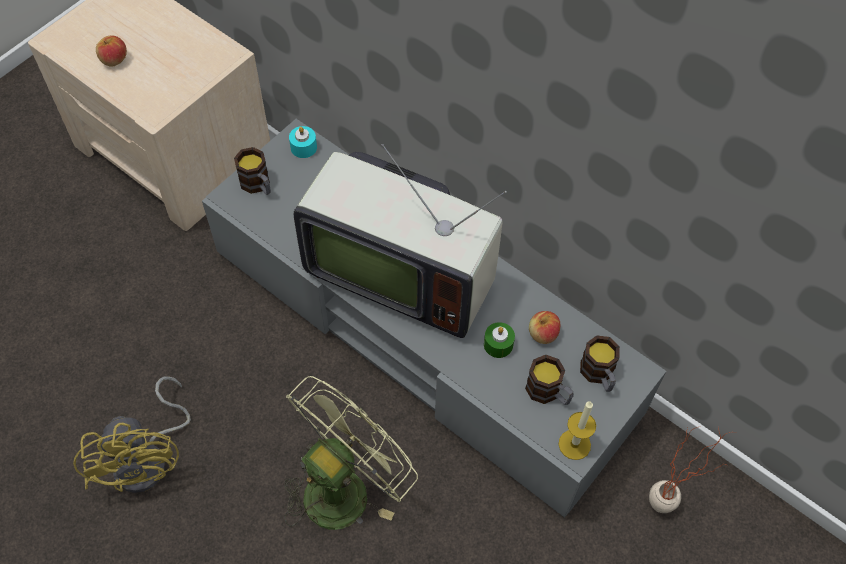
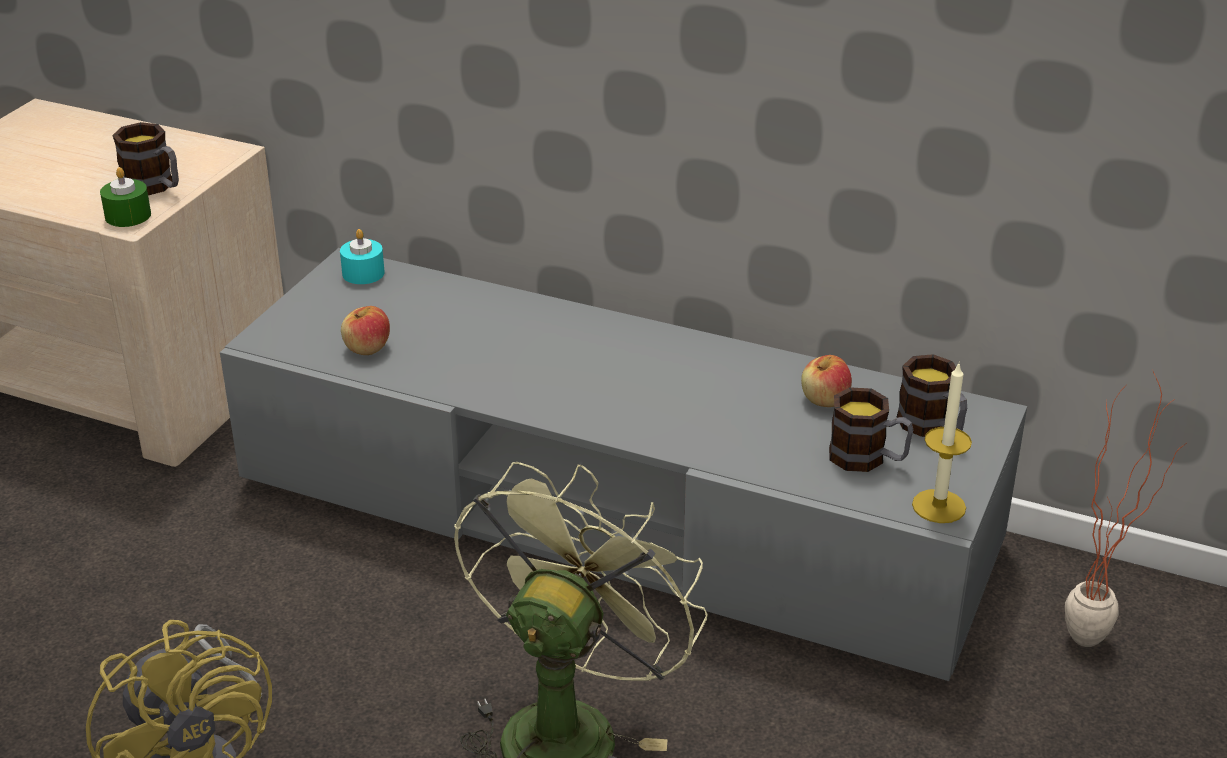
camera: 15 degrees left, 25 degrees down
apple [96,35,127,66] -> apple moved to [341,306,390,355]
mug [234,147,271,195] -> mug moved to [112,122,179,195]
television [293,144,507,338] -> none
green candle [484,322,515,358] -> green candle moved to [100,167,151,227]

